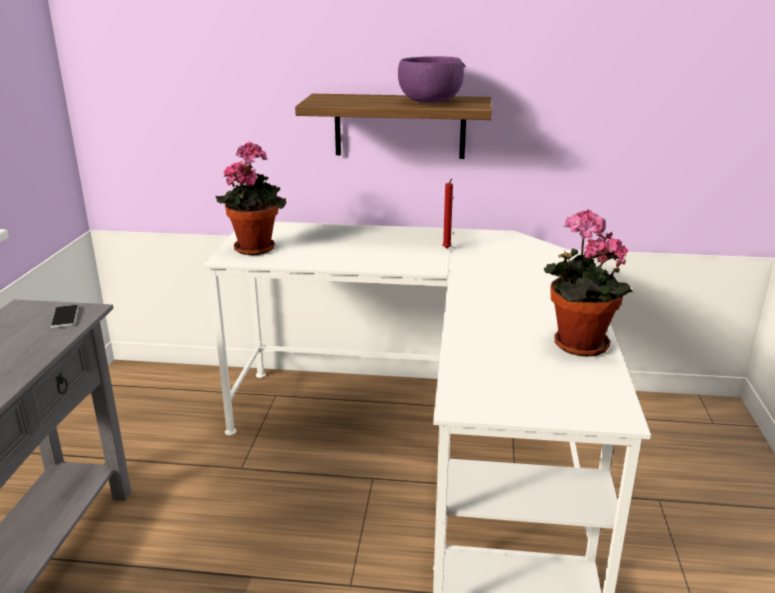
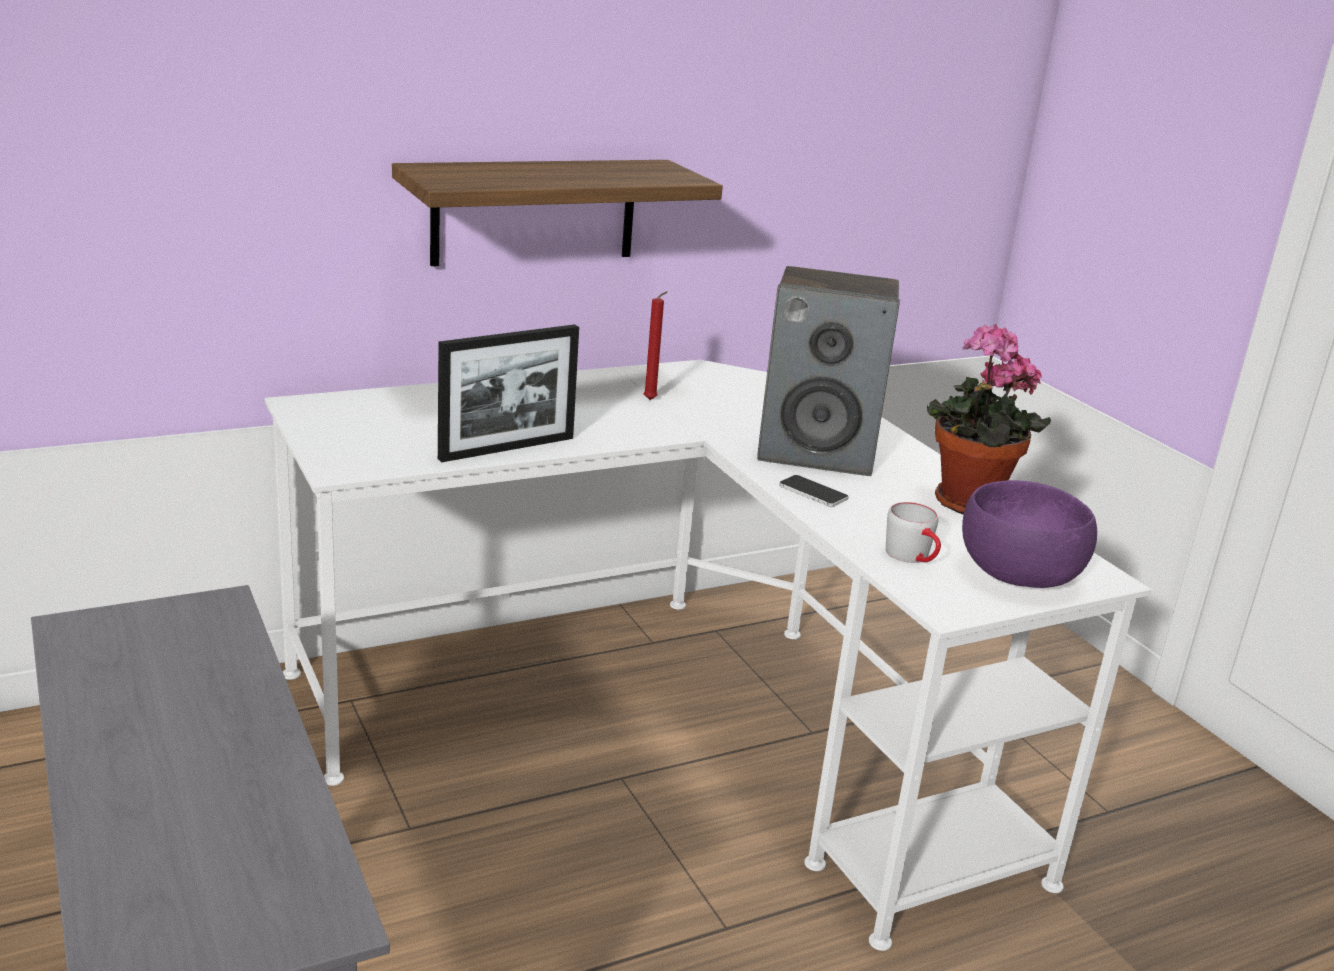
camera: 35 degrees left, 0 degrees up
phone [51,305,79,328] -> phone moved to [779,475,848,507]
potted plant [216,141,286,255] -> none
purple bowl [398,56,465,103] -> purple bowl moved to [962,480,1097,588]
none -> picture frame [438,324,579,462]
none -> speaker [757,266,900,476]
none -> grey mug [886,502,941,563]

